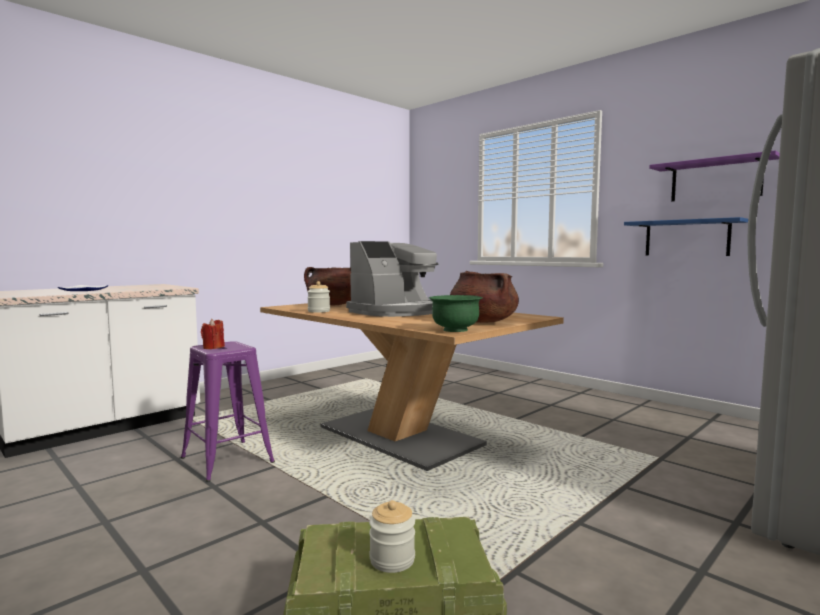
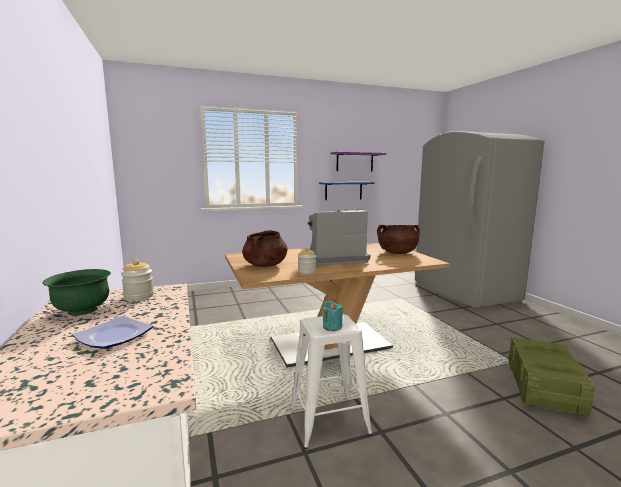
camera: 65 degrees left, 5 degrees up
purple stool [181,341,275,482] -> white stool [290,314,373,449]
red candle [201,319,225,349] -> turquoise candle [323,301,343,331]
coffee machine [346,241,438,317] -> coffee machine turned 90 degrees counterclockwise [307,209,370,266]
jar [369,500,415,573] -> jar moved to [121,260,154,301]
green bowl [429,295,482,332] -> green bowl moved to [42,269,111,316]

